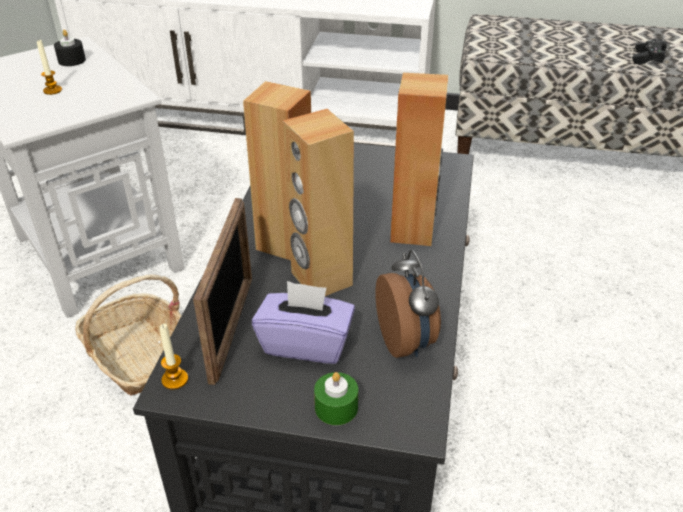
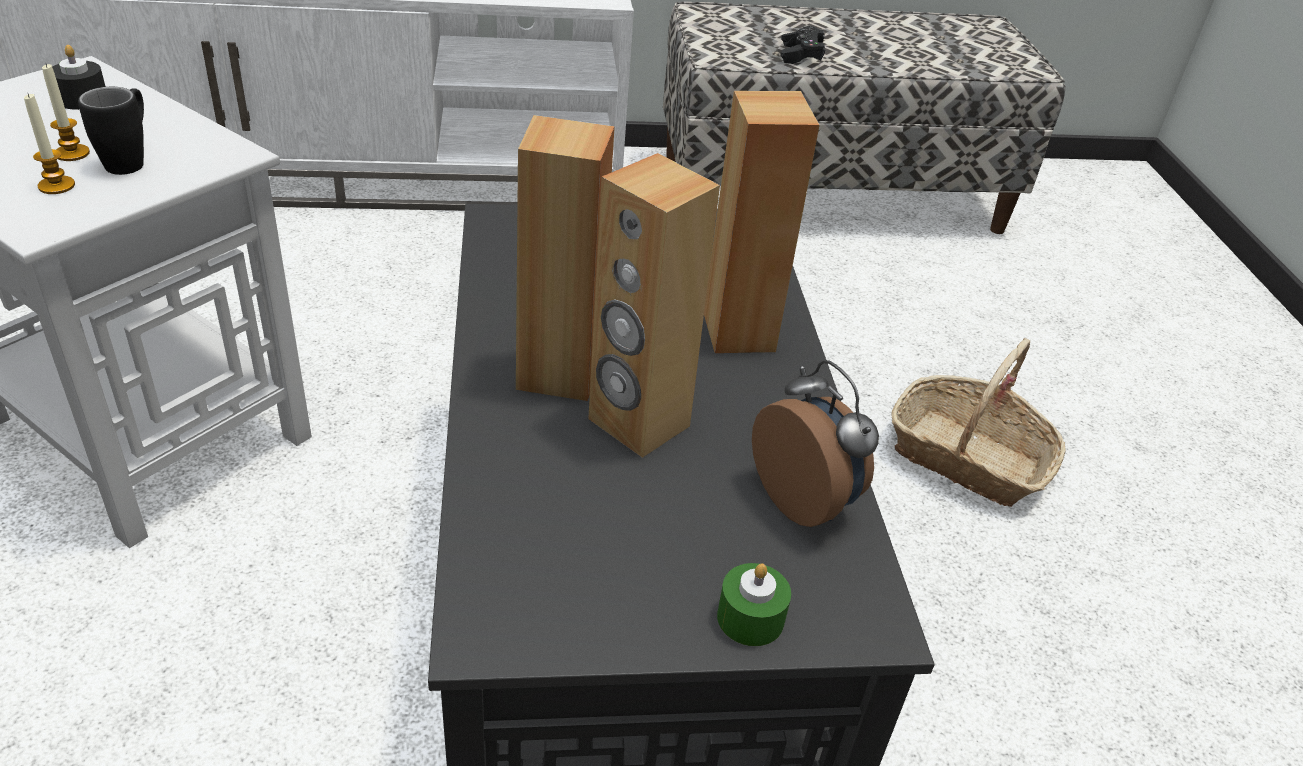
camera: 20 degrees left, 0 degrees up
basket [75,274,181,396] -> basket moved to [892,338,1065,507]
candle [159,324,188,390] -> candle moved to [24,94,75,194]
picture frame [193,198,252,385] -> none
purple tissue box [252,281,355,364] -> none
black game controller [632,39,668,65] -> black game controller moved to [780,26,826,64]
none -> black mug [78,87,144,175]

